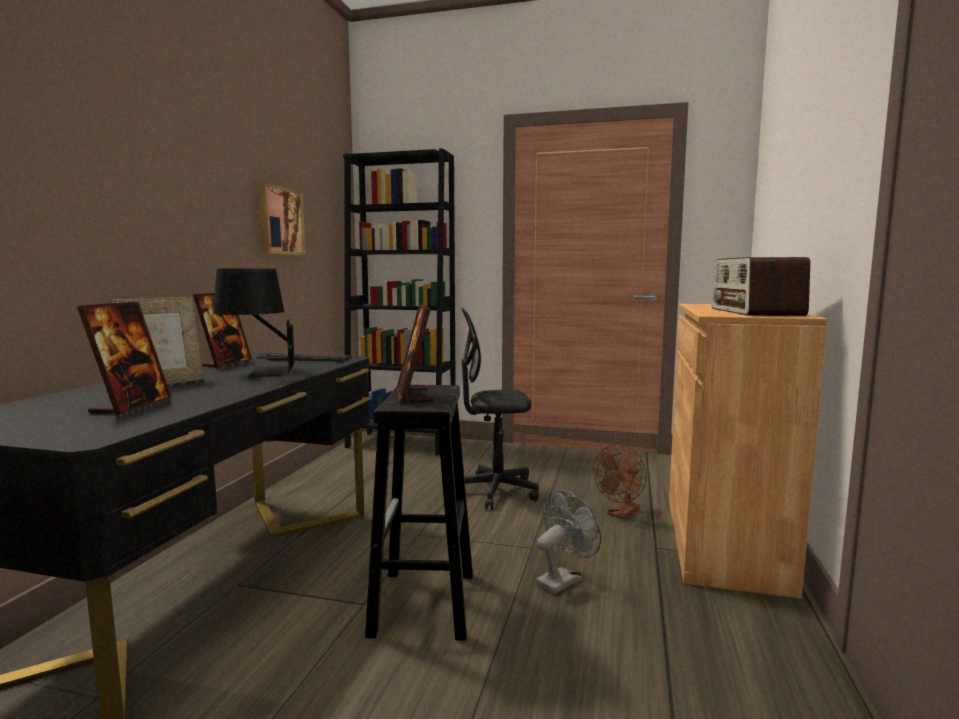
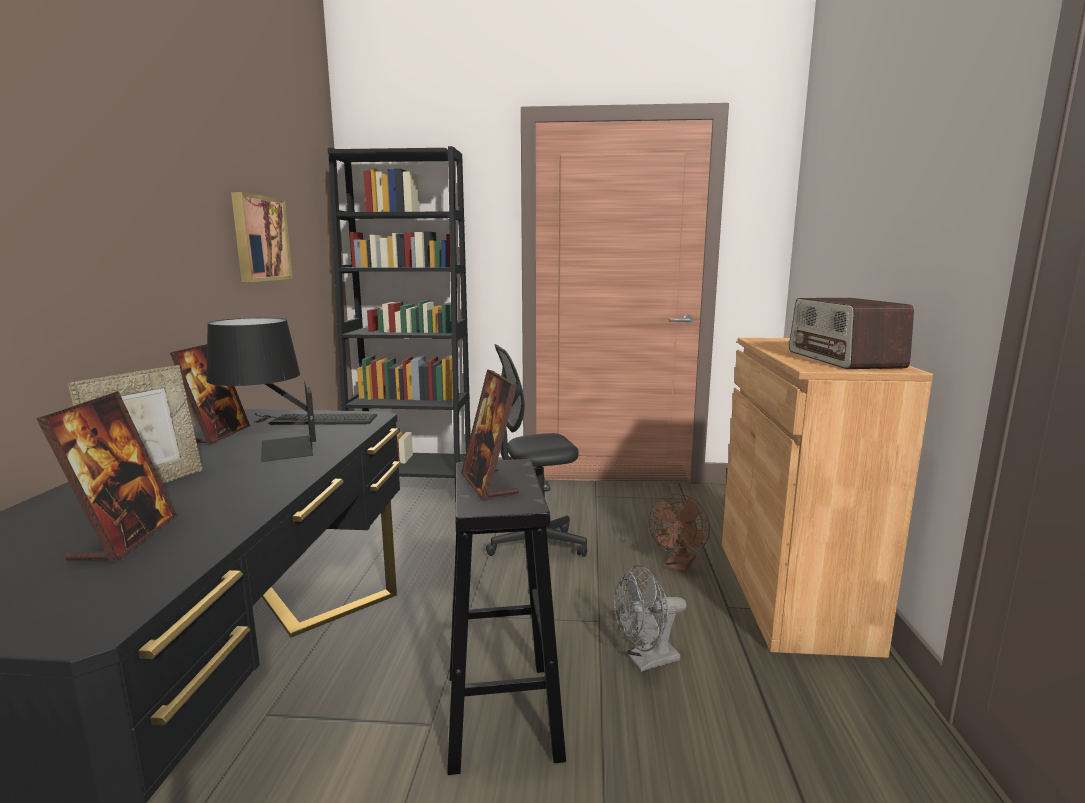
camera: 10 degrees left, 5 degrees up
grey fan [536,490,601,594] -> grey fan turned 150 degrees counterclockwise [614,565,687,672]

